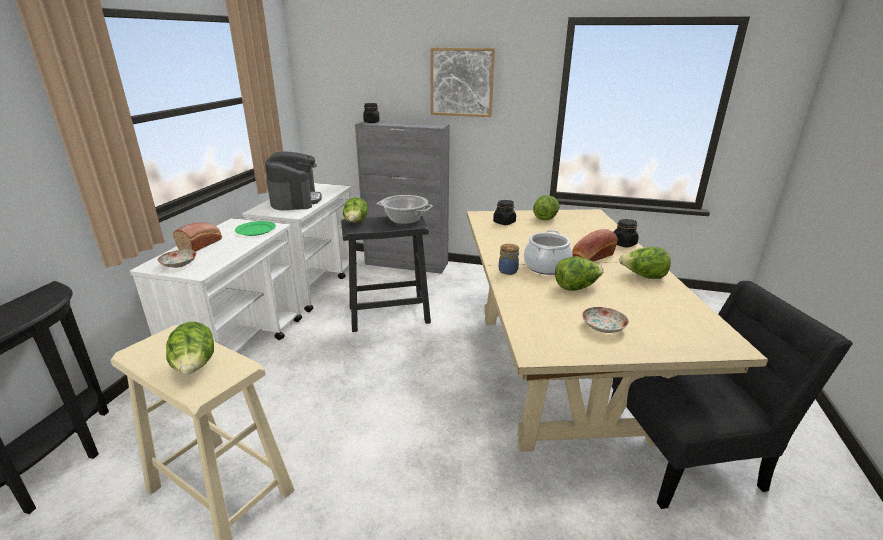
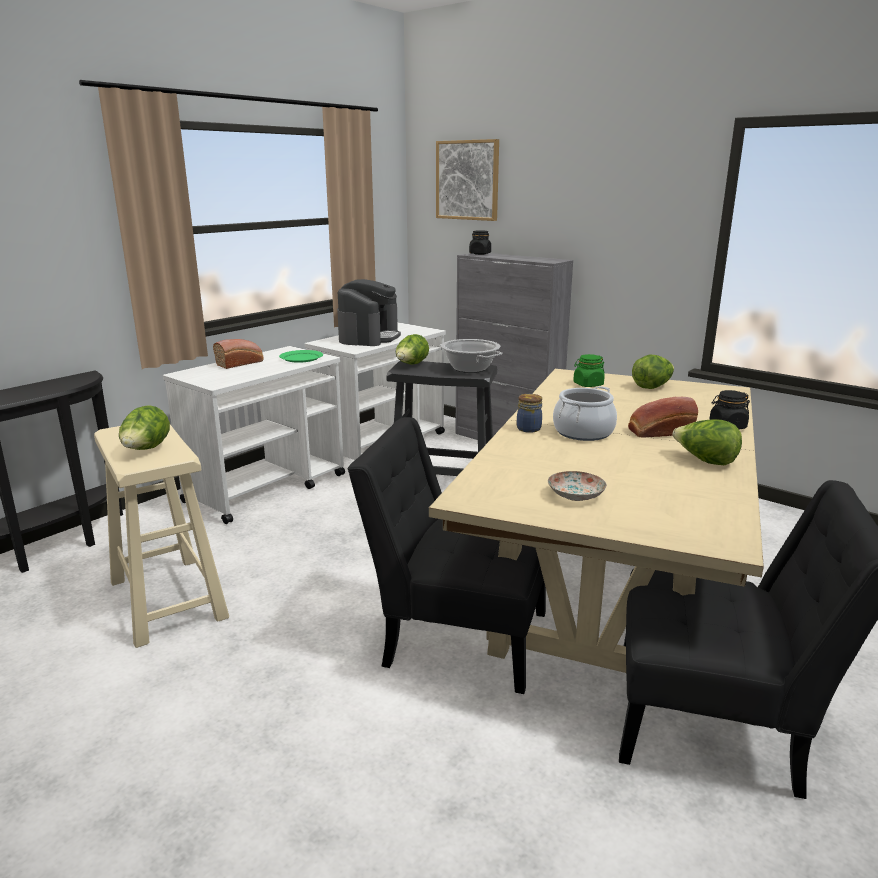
camera: 25 degrees right, 5 degrees down
plate [158,250,197,268] -> none
picture [430,48,495,117] -> picture moved to [436,139,499,221]
black jar [493,200,516,225] -> green jar [573,354,605,387]
lettuce [555,256,604,291] -> none
none -> black chair [348,417,546,694]

